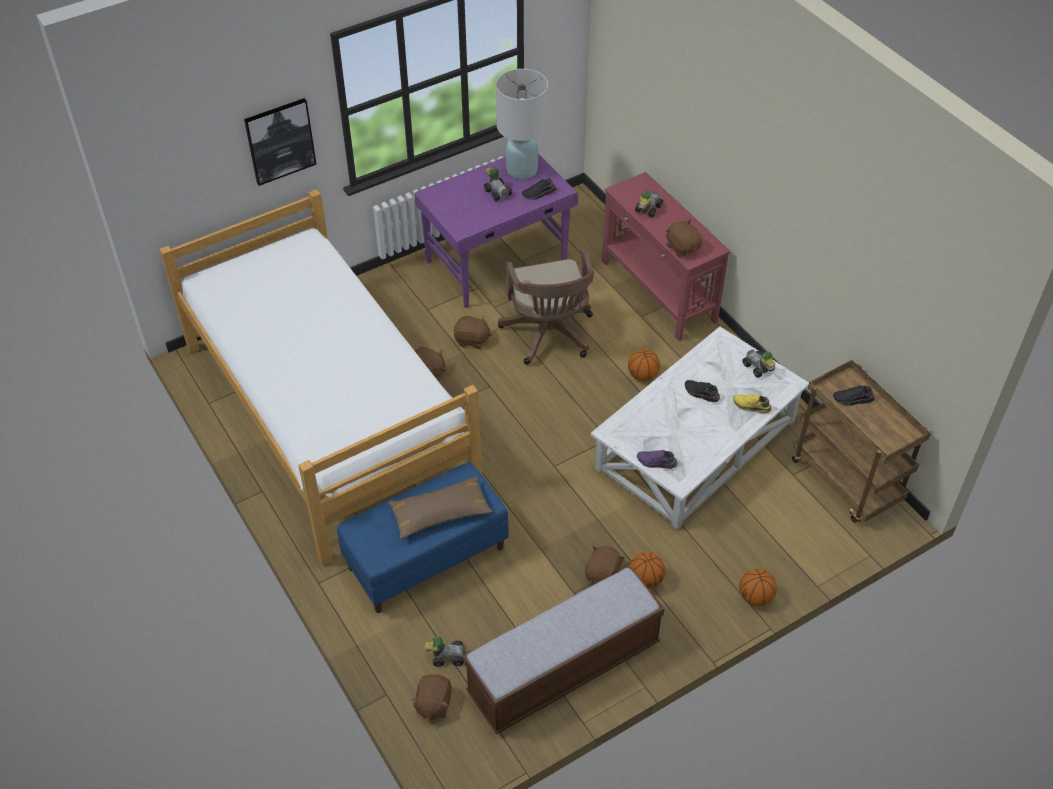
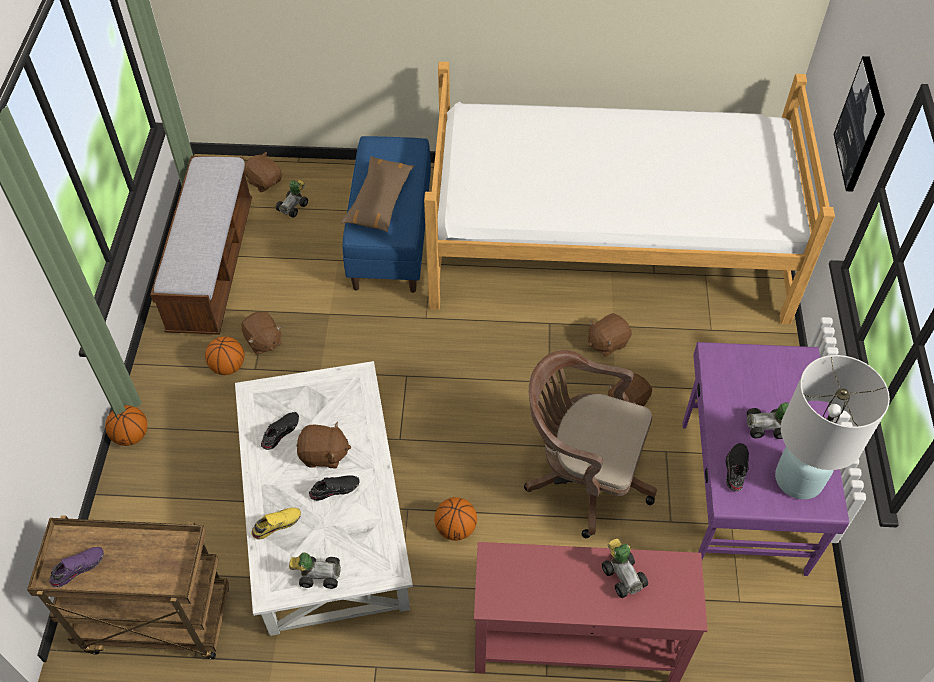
camera: 125 degrees right, 5 degrees up
purple shoe [637,450,677,469] -> purple shoe moved to [49,547,104,588]
brown plush toy [666,219,702,257] -> brown plush toy moved to [296,422,352,468]
black shoe [833,385,875,406] -> black shoe moved to [261,412,299,450]

